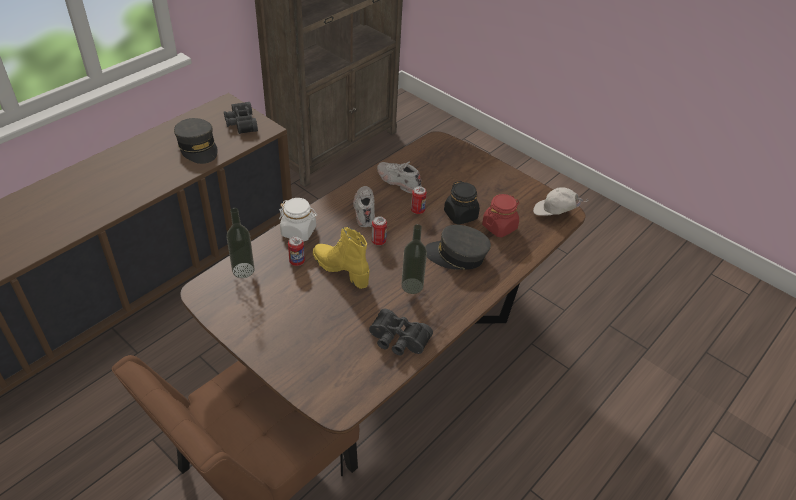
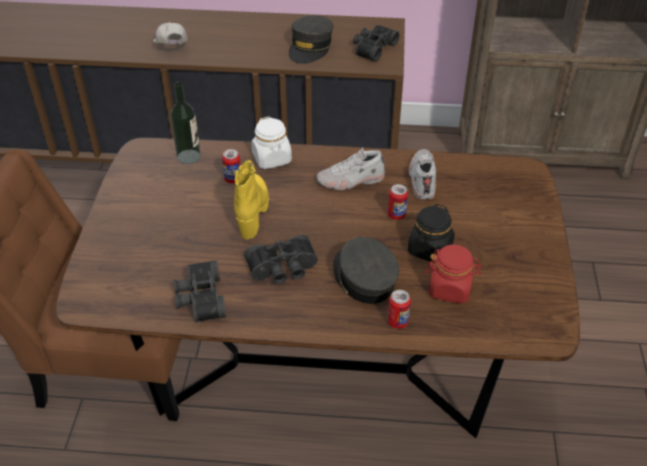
camera: 55 degrees right, 0 degrees up
white shoe [353,186,375,227] -> white shoe turned 150 degrees counterclockwise [317,147,385,190]
can [371,216,387,245] -> can moved to [388,290,411,329]
bottle [401,224,427,294] -> black binoculars [244,235,318,284]
white cap [533,187,589,216] -> white cap moved to [153,22,188,44]

